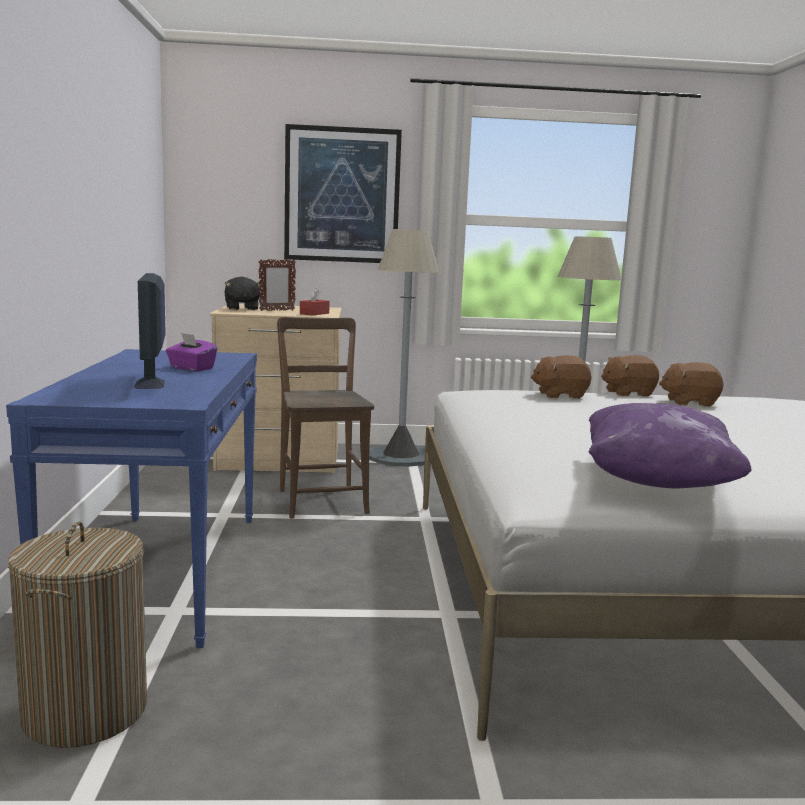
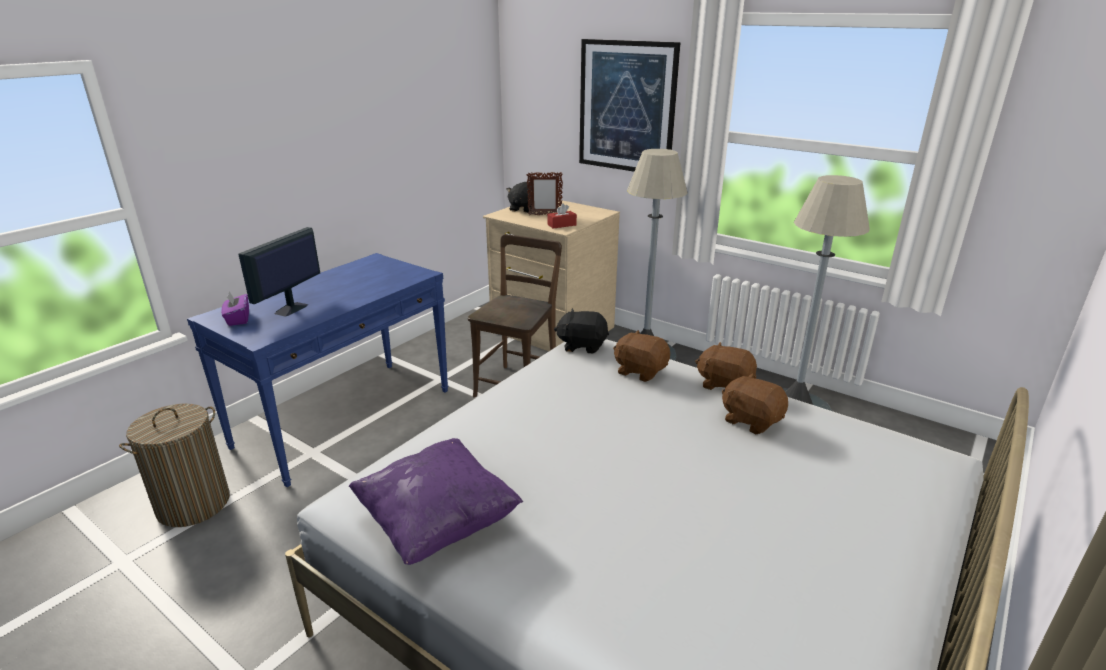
camera: 40 degrees right, 15 degrees up
purple tissue box [166,333,217,371] -> purple tissue box moved to [221,291,249,326]
none -> black plush toy [554,309,609,353]

